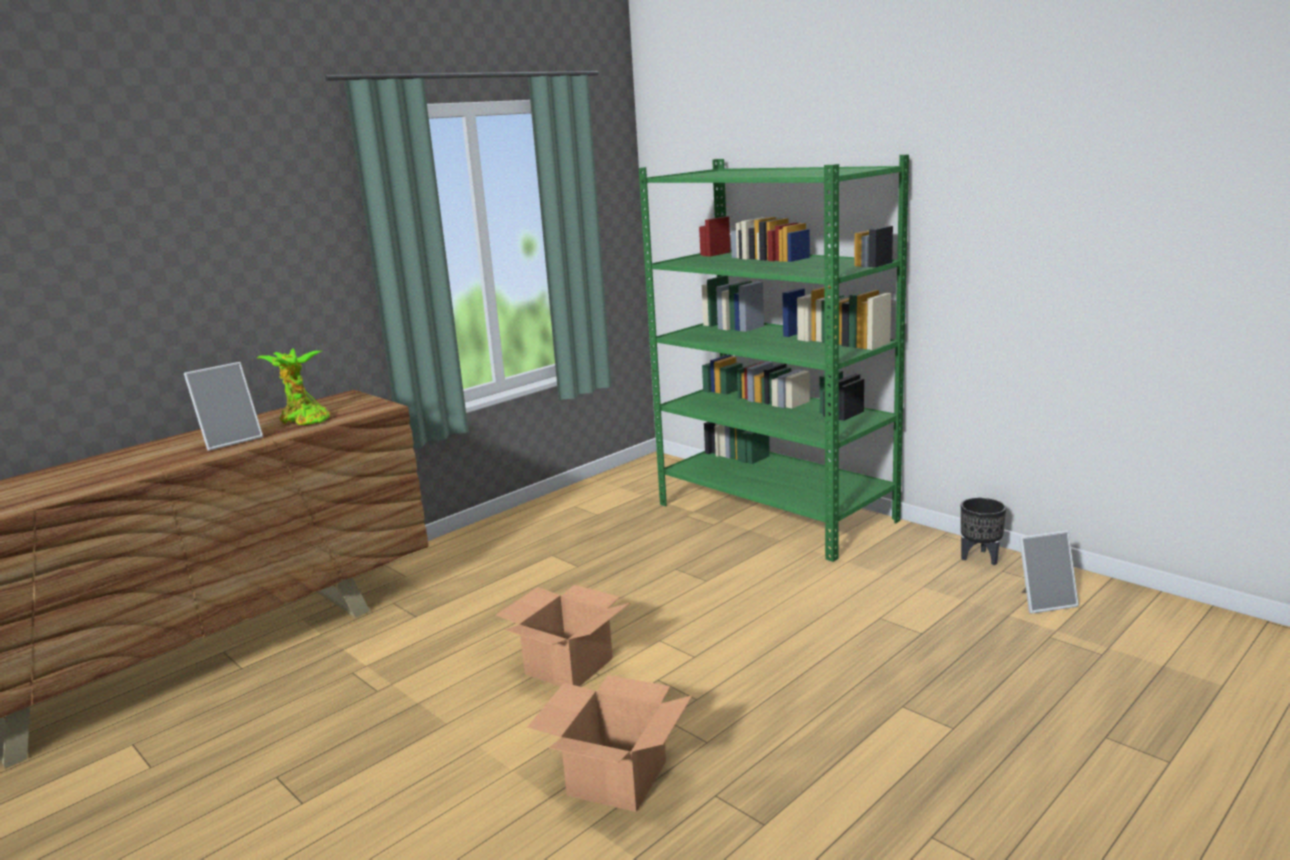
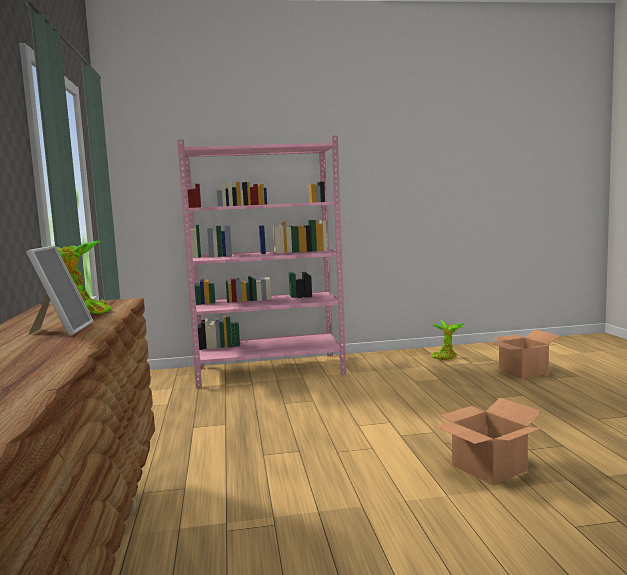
camera: 55 degrees left, 10 degrees down
cardboard box [496,585,630,687] -> cardboard box moved to [487,329,560,379]
green bookcase [639,155,909,562] -> pink bookcase [177,136,346,388]
black planter [961,498,1006,565] -> none
picture frame [1019,530,1079,614] -> potted plant [431,320,465,360]

